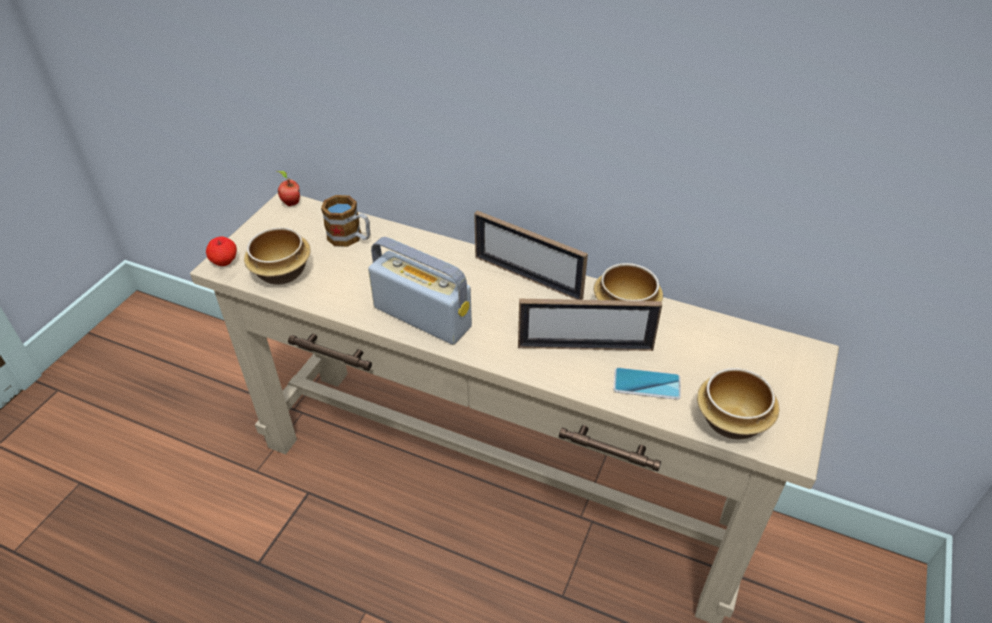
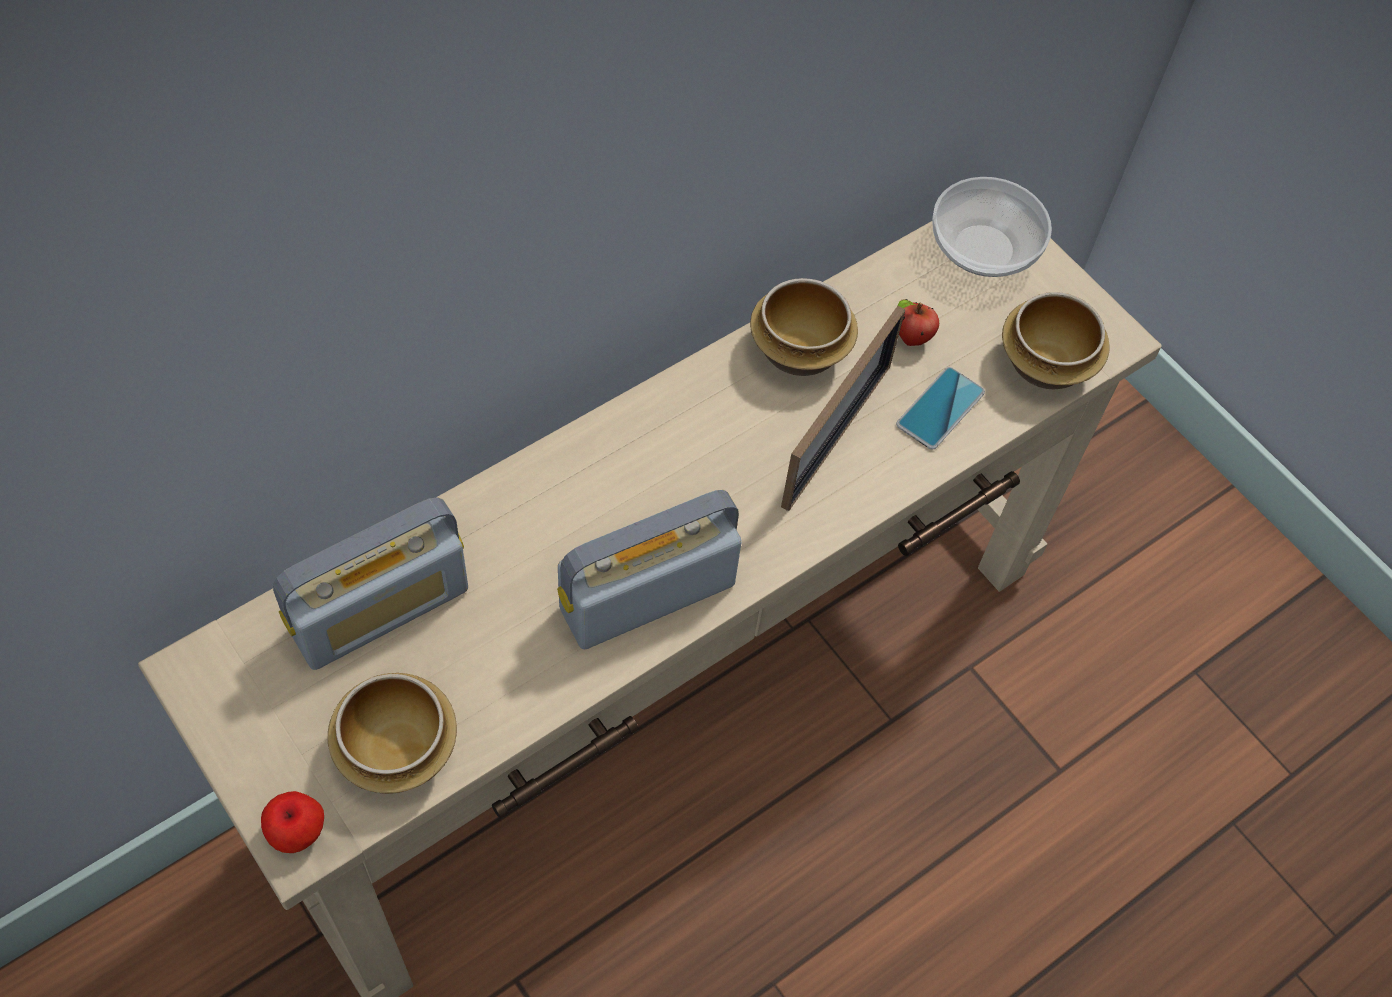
camera: 65 degrees left, 15 degrees up
apple [277,171,300,206] -> apple moved to [897,299,939,346]
mug [321,195,371,247] -> radio [273,497,468,670]
picture frame [474,211,588,300] -> none
none -> bowl [932,177,1052,277]

